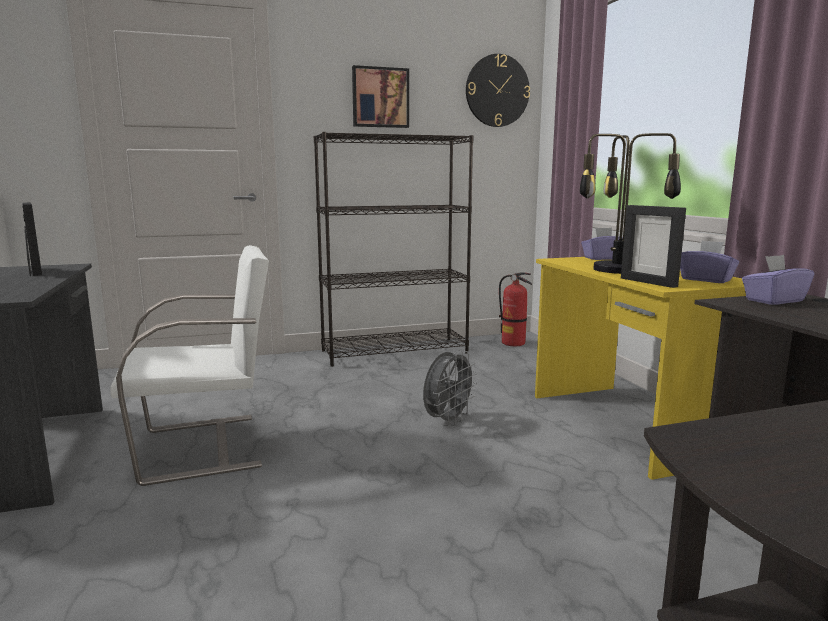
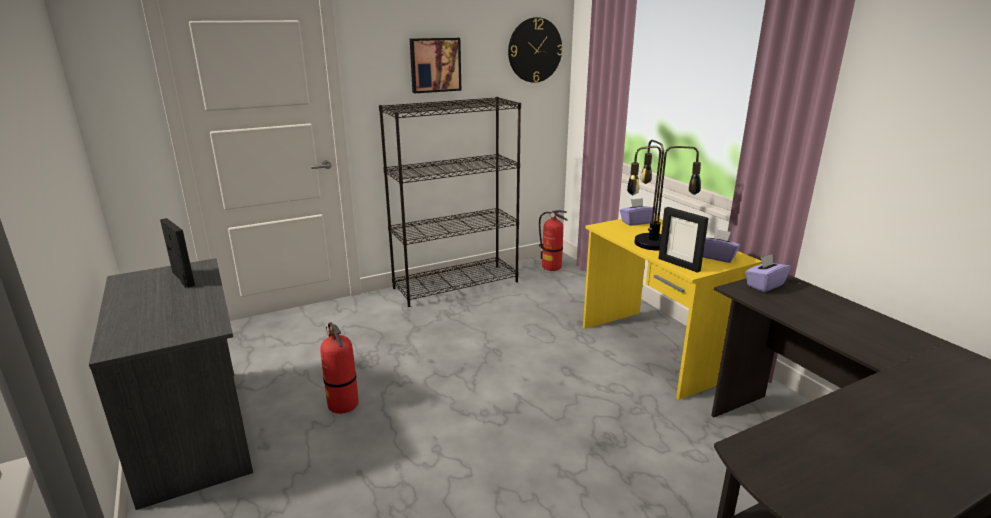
camera: 10 degrees left, 10 degrees up
white chair [110,245,269,486] -> fire extinguisher [320,322,359,414]
grey fan [423,350,477,426] -> none

